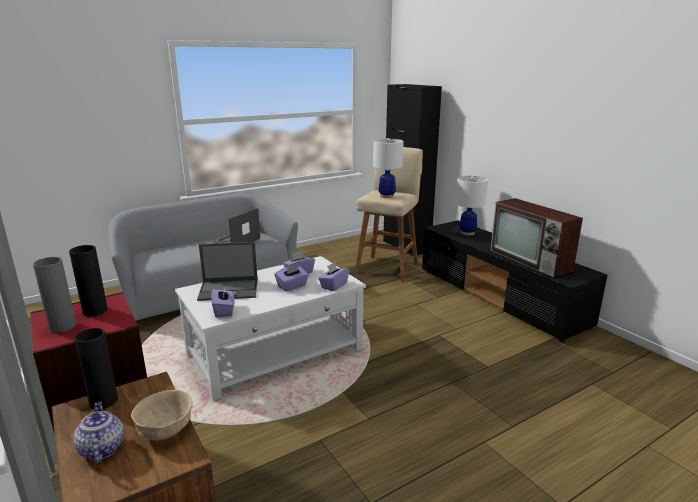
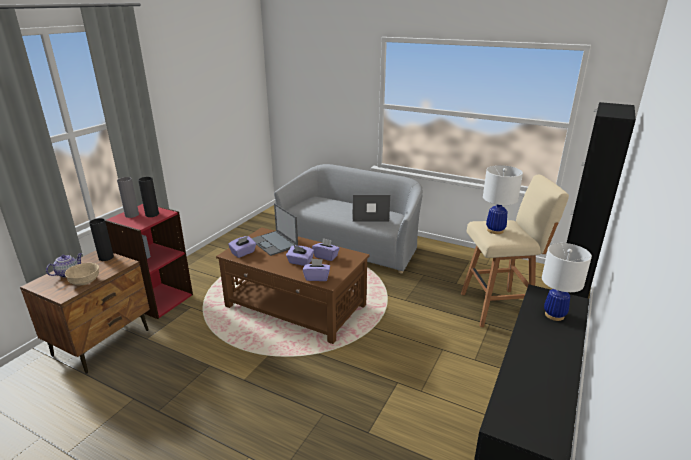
camera: 60 degrees right, 5 degrees up
white coffee table [175,256,366,401] -> brown coffee table [216,227,369,344]
television [490,198,583,277] -> none

